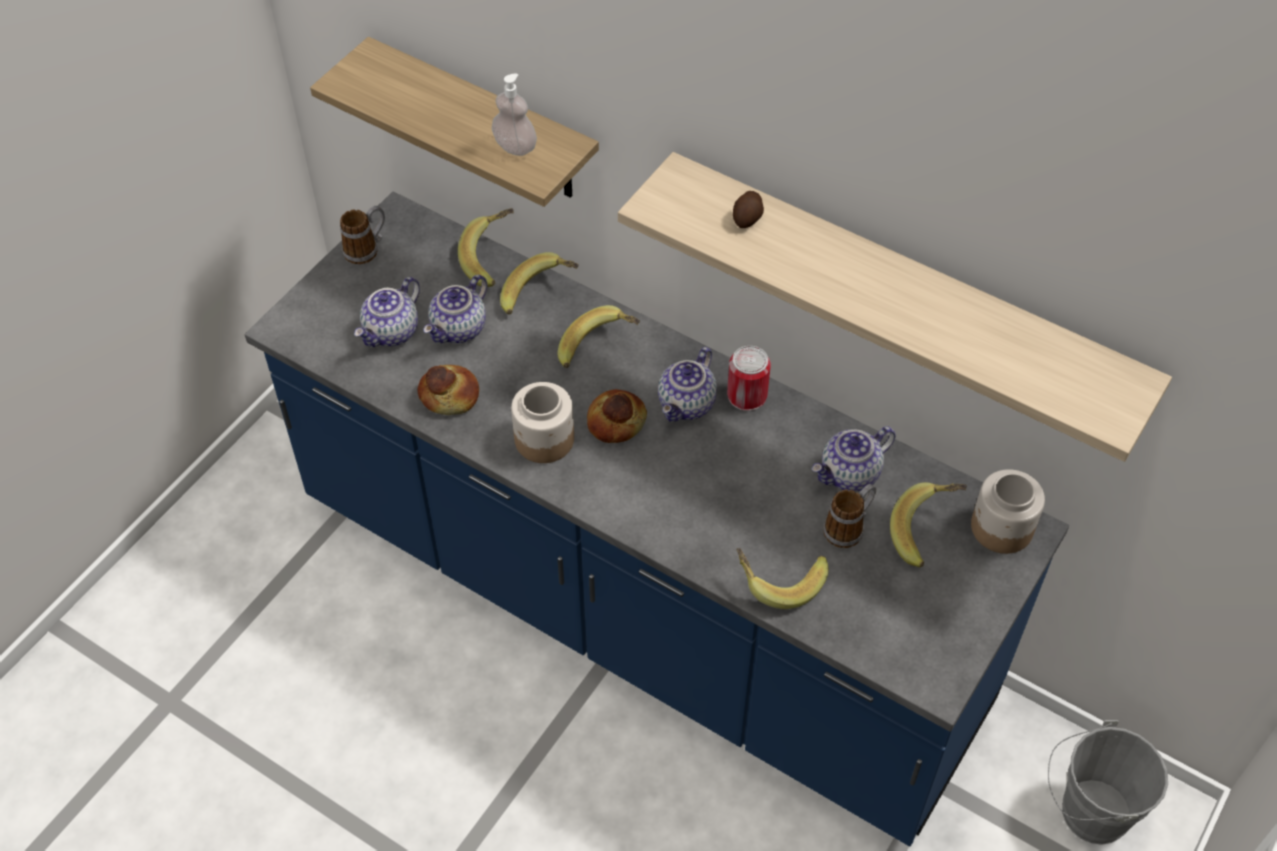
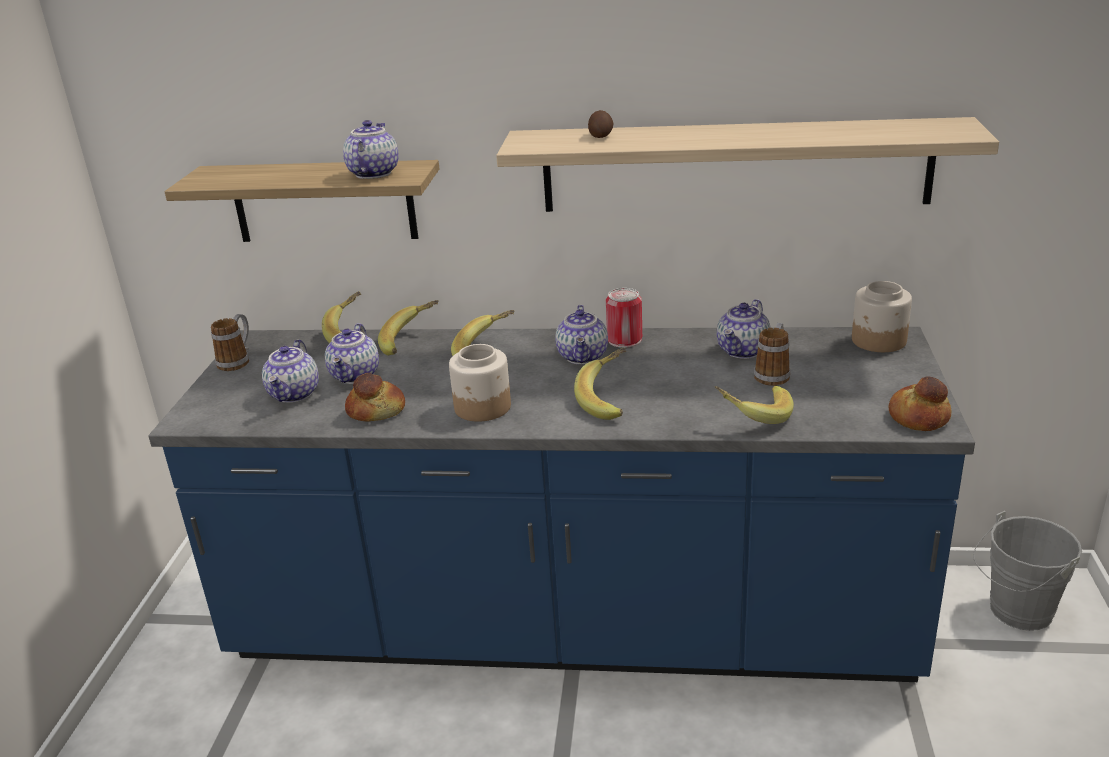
camera: 25 degrees left, 25 degrees down
soap dispenser [492,73,537,156] -> teapot [343,120,399,179]
bread [587,389,647,443] -> bread moved to [889,376,952,431]
banana [890,482,967,567] -> banana moved to [574,348,626,420]

